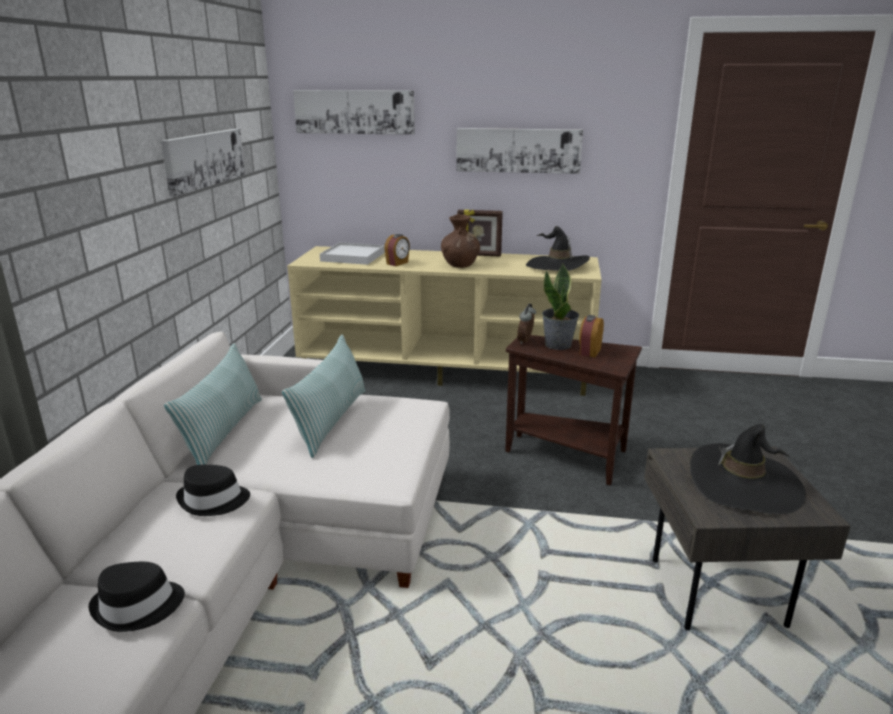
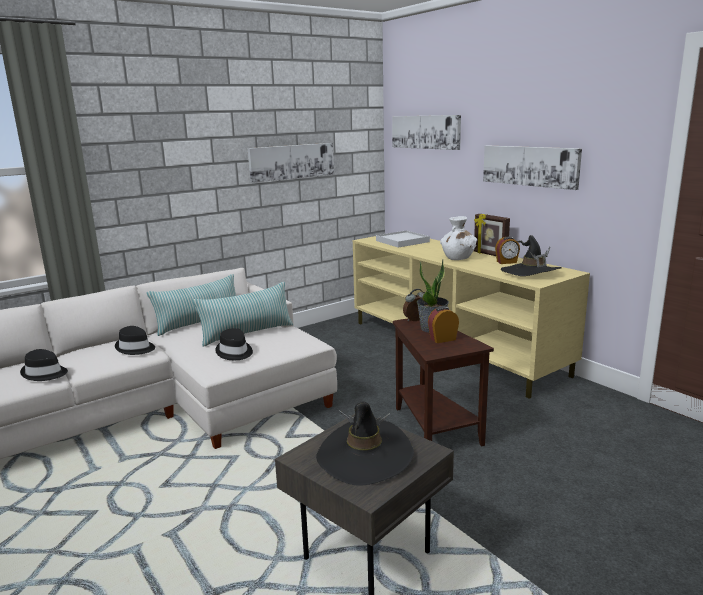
camera: 45 degrees right, 5 degrees down
alarm clock [384,234,410,266] -> alarm clock moved to [495,237,520,264]
brown vase [441,214,480,268] -> white vase [440,216,477,260]
none -> black hat [215,328,253,360]

